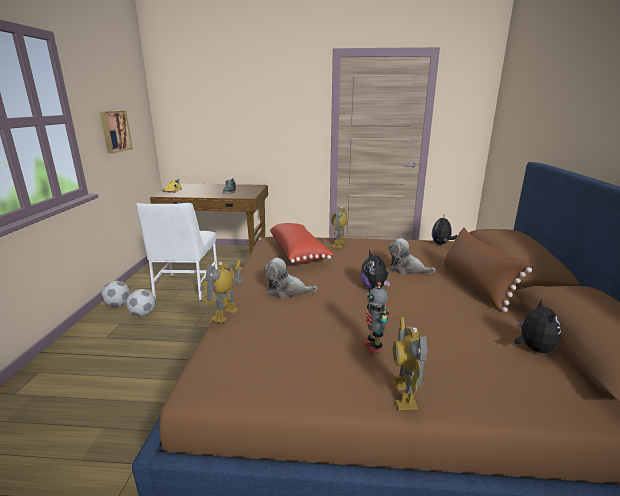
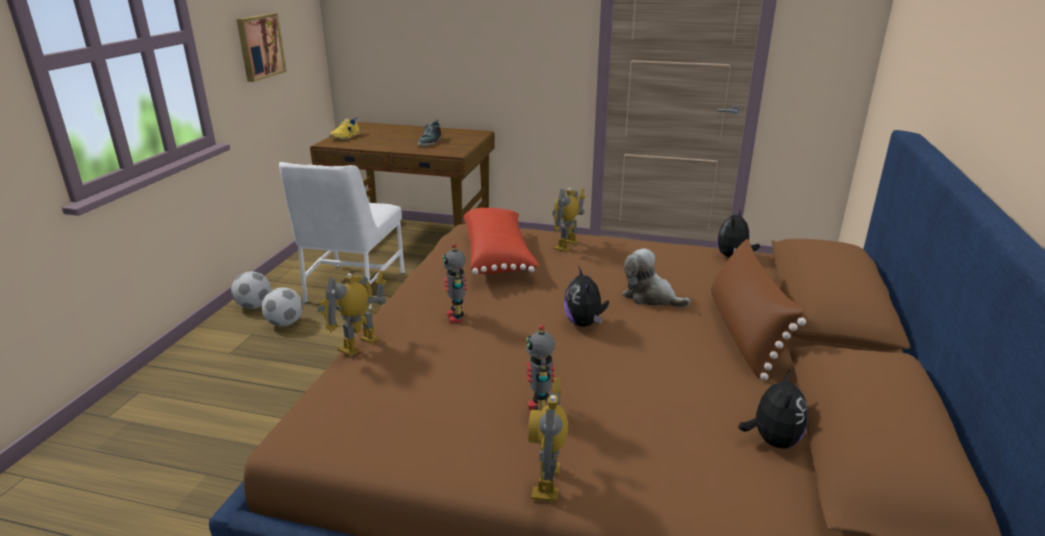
camera: 10 degrees right, 5 degrees up
plush toy [264,258,317,299] -> toy robot [443,243,467,323]

